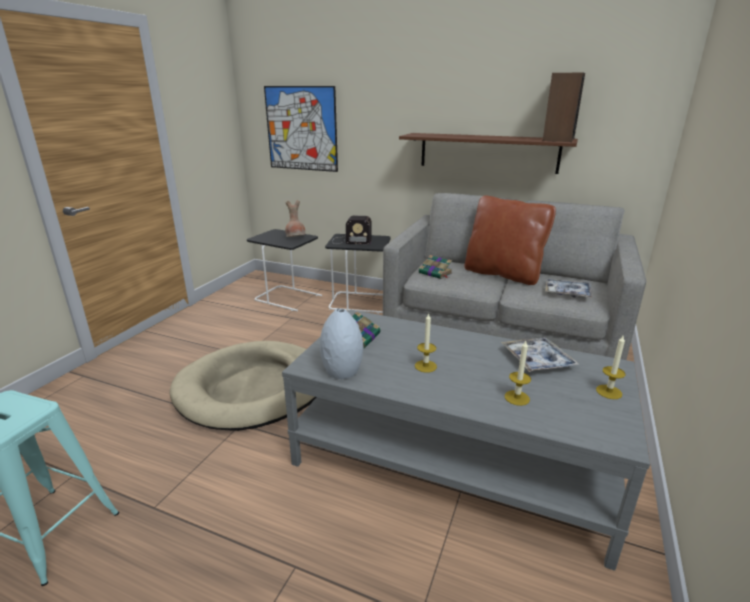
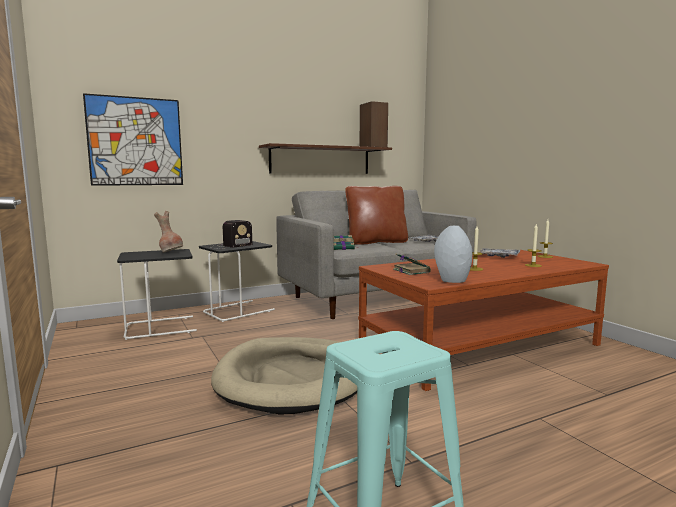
camera: 50 degrees left, 15 degrees down
grey coffee table [282,310,650,571] -> brown coffee table [358,250,609,391]

